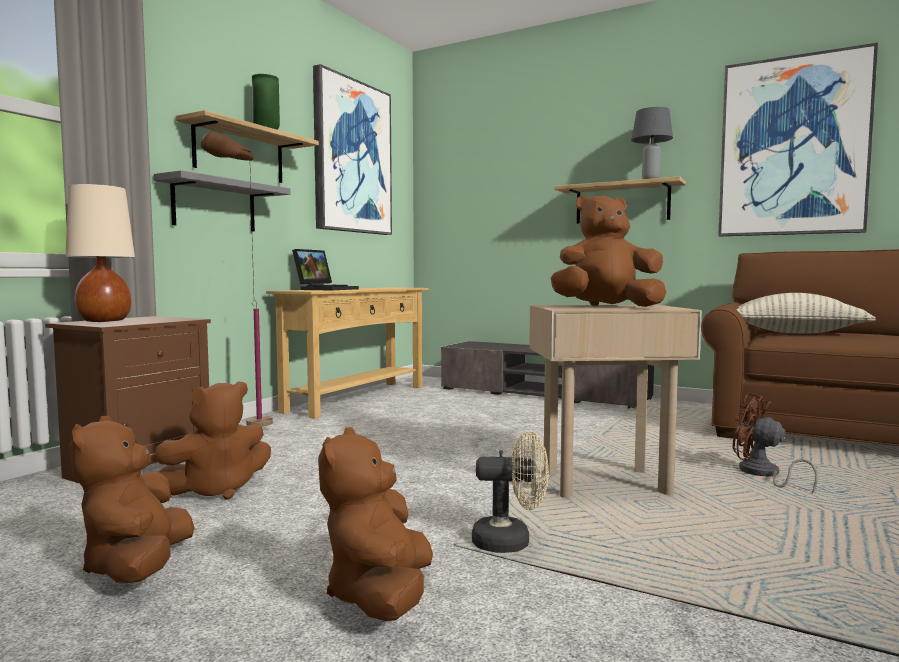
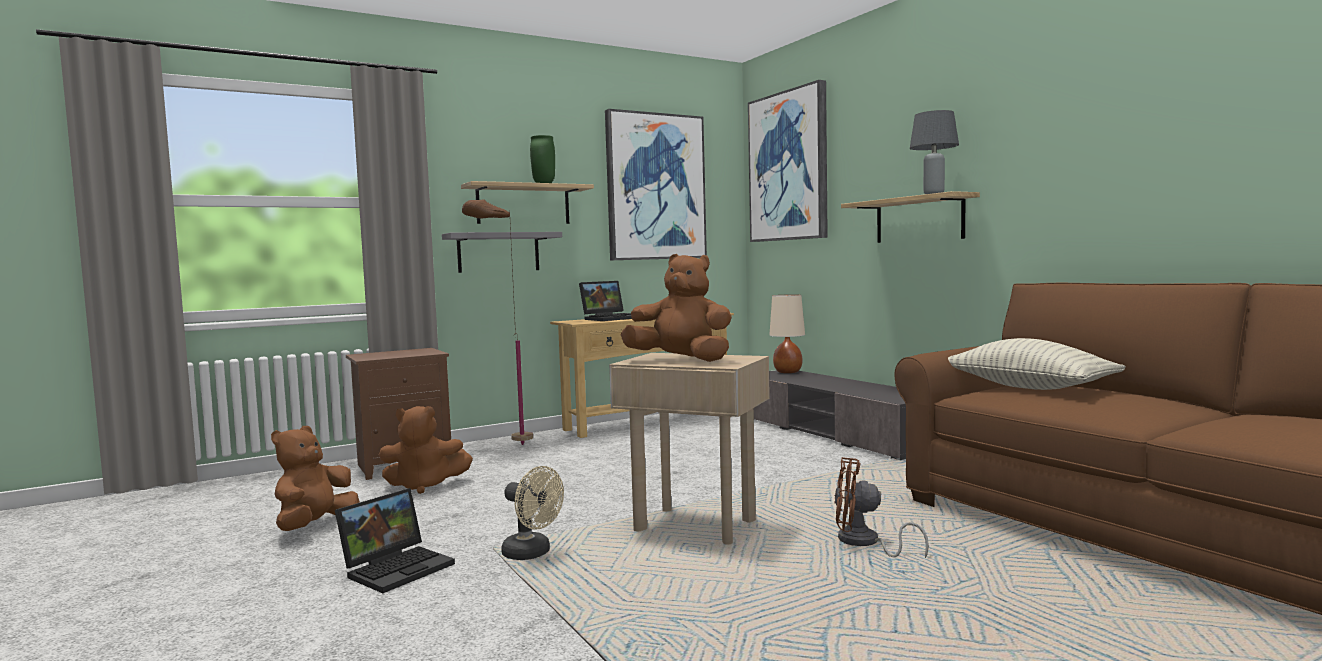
camera: 30 degrees right, 0 degrees up
beige table lamp [66,184,135,322] -> beige table lamp moved to [769,294,805,373]
brown plush toy [318,427,433,621] -> laptop [335,488,455,593]
picture [718,43,878,236] -> picture moved to [748,80,828,242]
brown fan [732,393,818,494] -> brown fan turned 60 degrees counterclockwise [834,457,929,558]

